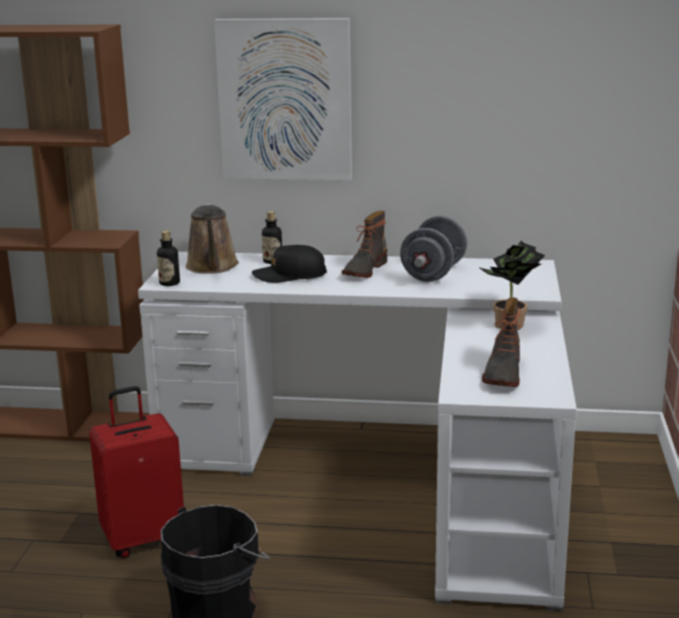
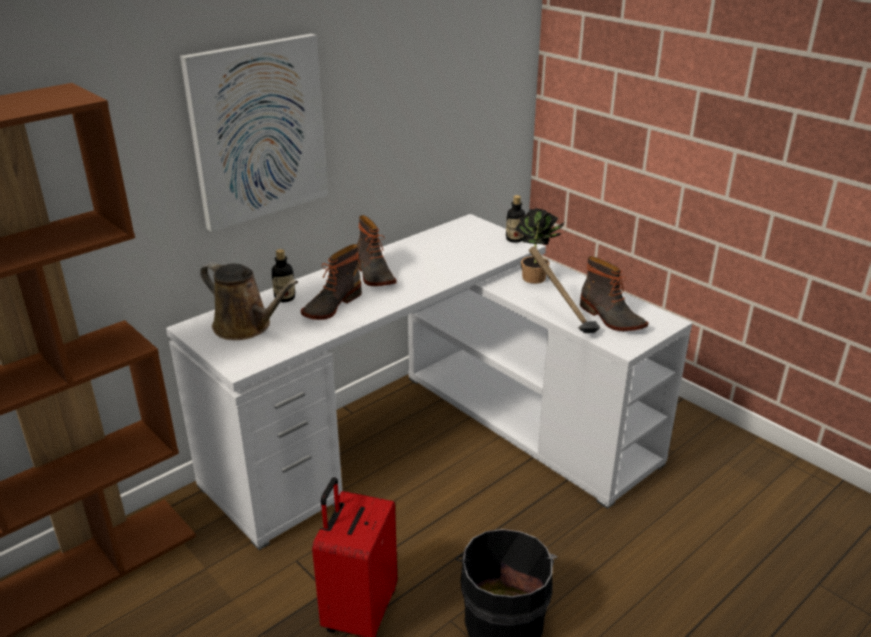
camera: 50 degrees left, 10 degrees up
bottle [157,231,180,286] -> bottle moved to [506,195,525,243]
black cap [252,245,327,283] -> boot [301,244,362,320]
grey dumbbell [400,216,467,282] -> none
none -> hammer [529,246,600,333]

